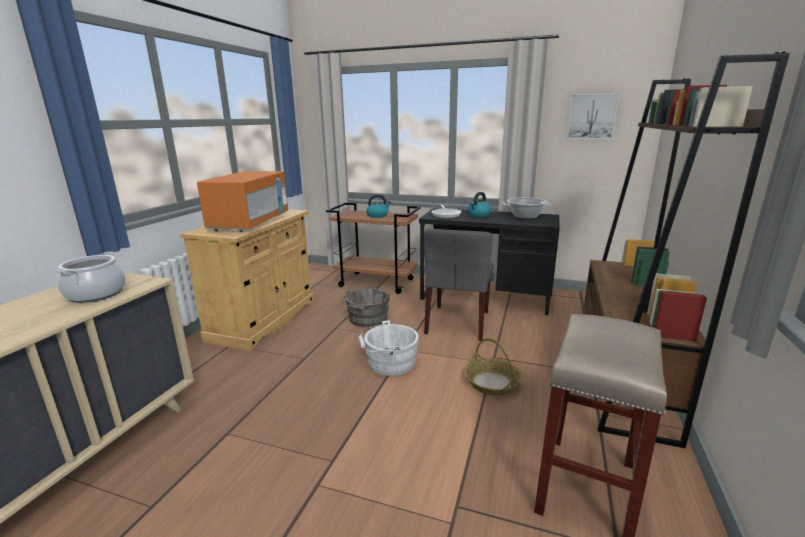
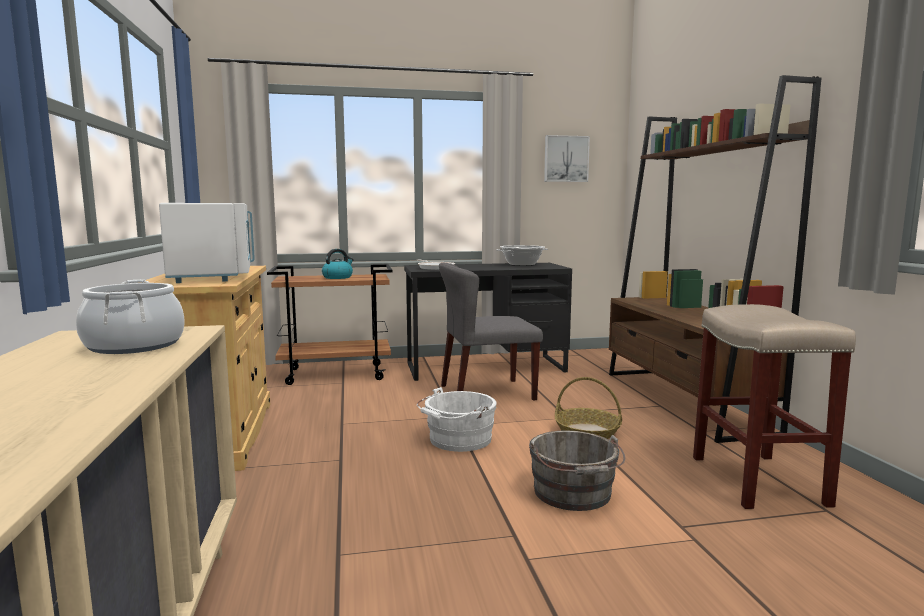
camera: 30 degrees left, 10 degrees down
orange microwave [197,171,288,232] -> white microwave [159,203,255,283]
grey bucket [342,288,390,327] -> grey bucket moved to [529,430,625,511]
grey chair [424,229,494,341] -> grey chair turned 90 degrees clockwise [439,263,543,401]
kettle [467,192,492,217] -> none

